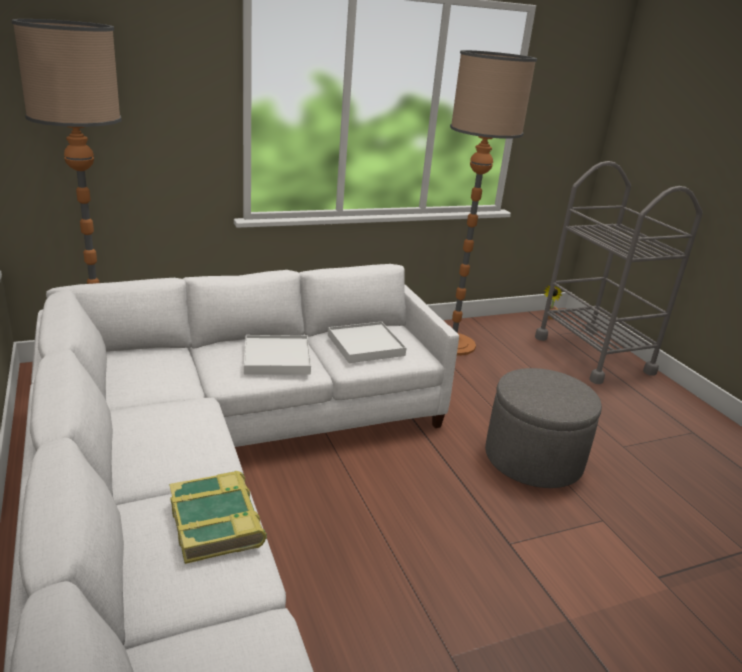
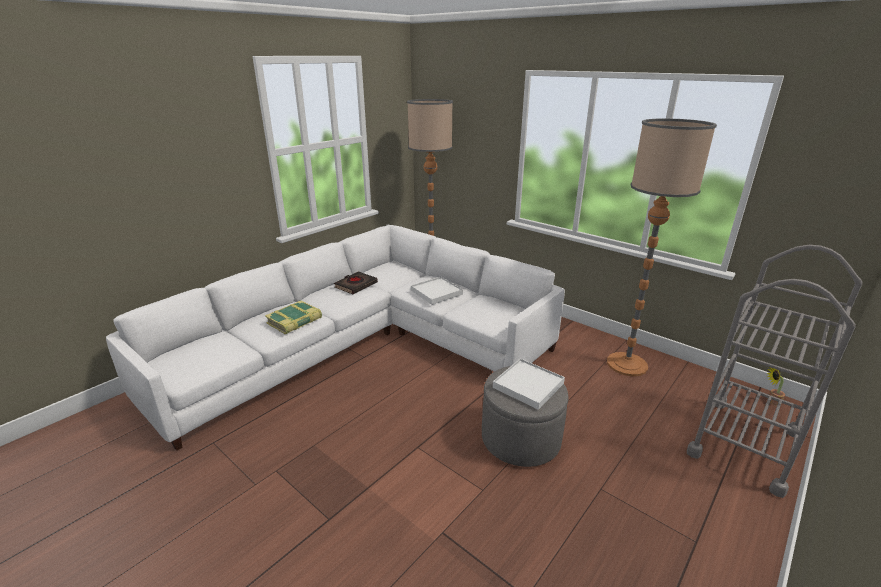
camera: 65 degrees right, 0 degrees up
white tray [328,322,407,363] -> white tray moved to [493,358,565,410]
none -> black book [334,271,378,294]

